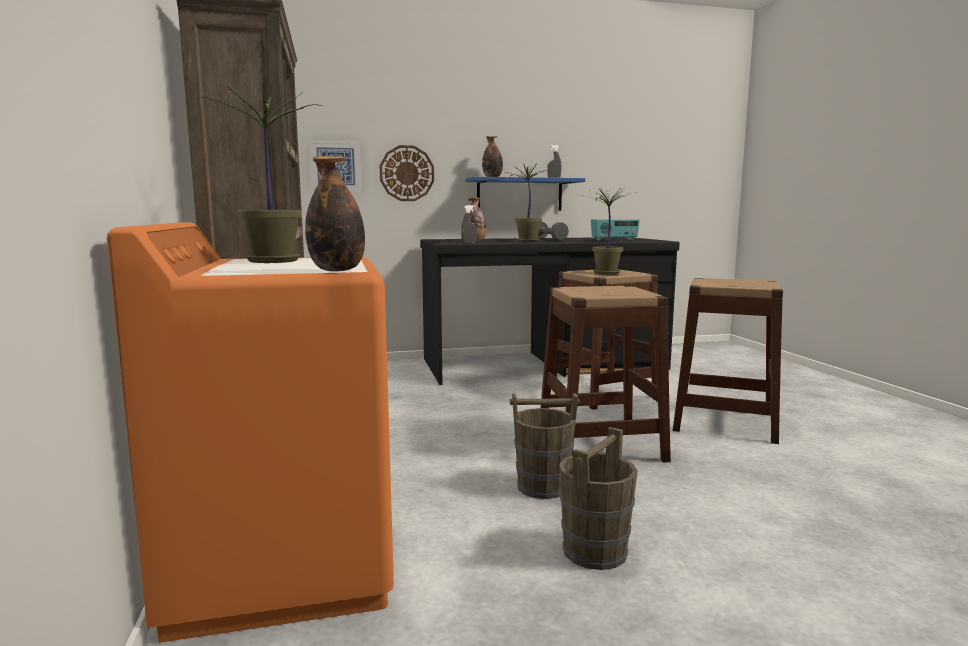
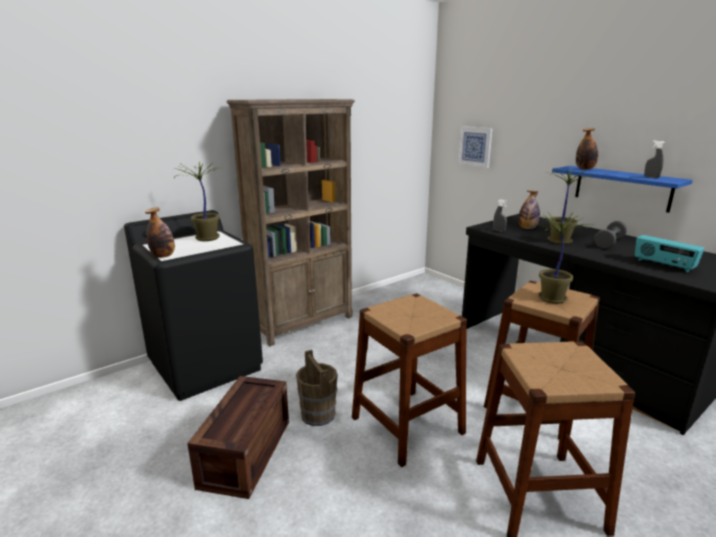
camera: 65 degrees right, 10 degrees up
orange washing machine [107,222,394,643] -> black washing machine [124,210,263,401]
wall clock [380,145,434,201] -> none
brown bucket [559,427,638,570] -> crate [187,376,289,499]

